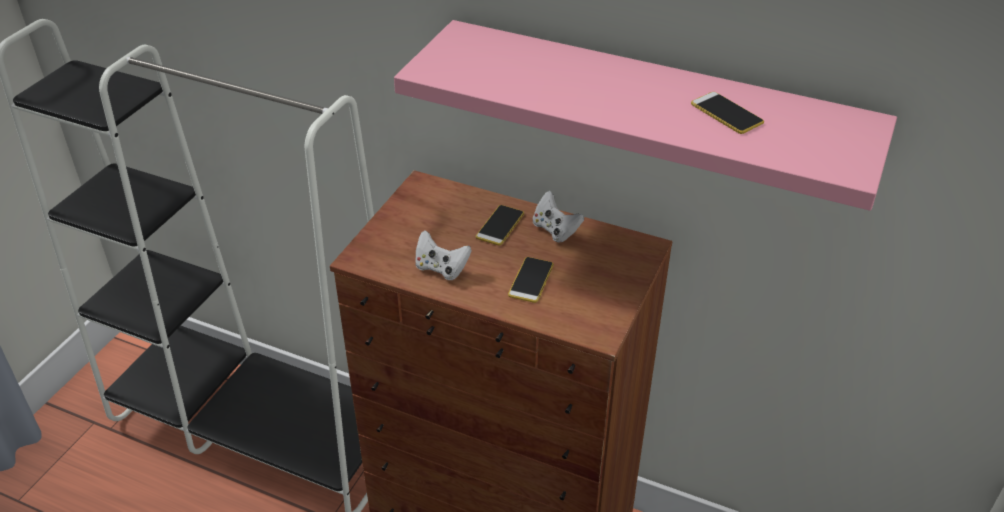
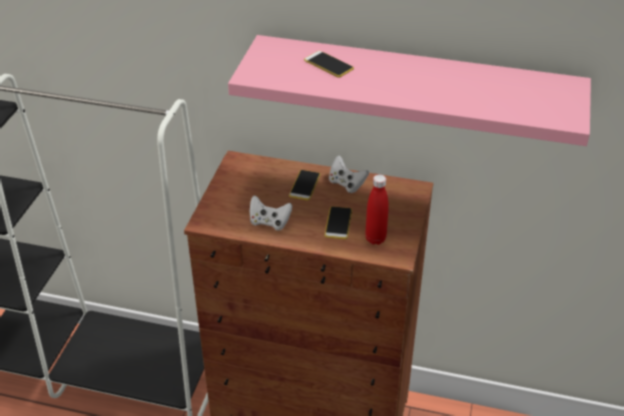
camera: 10 degrees left, 0 degrees up
phone [691,92,764,134] -> phone moved to [304,51,354,78]
none -> red bottle [365,174,389,245]

